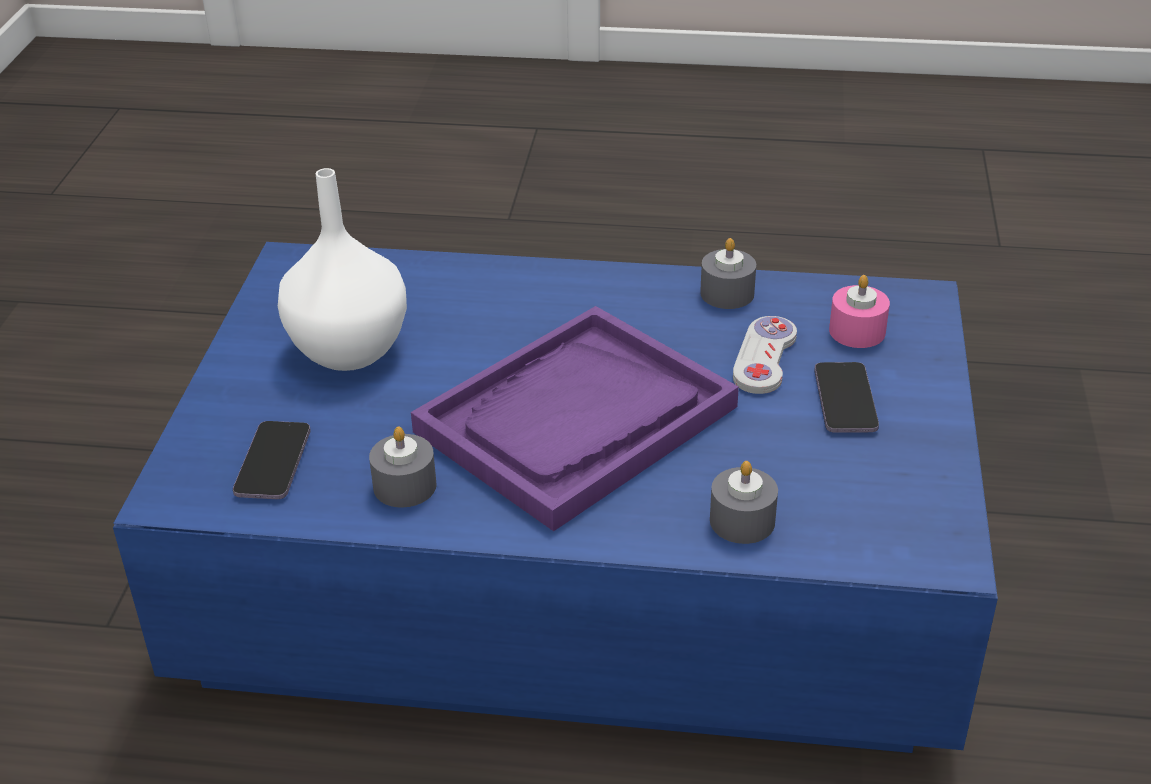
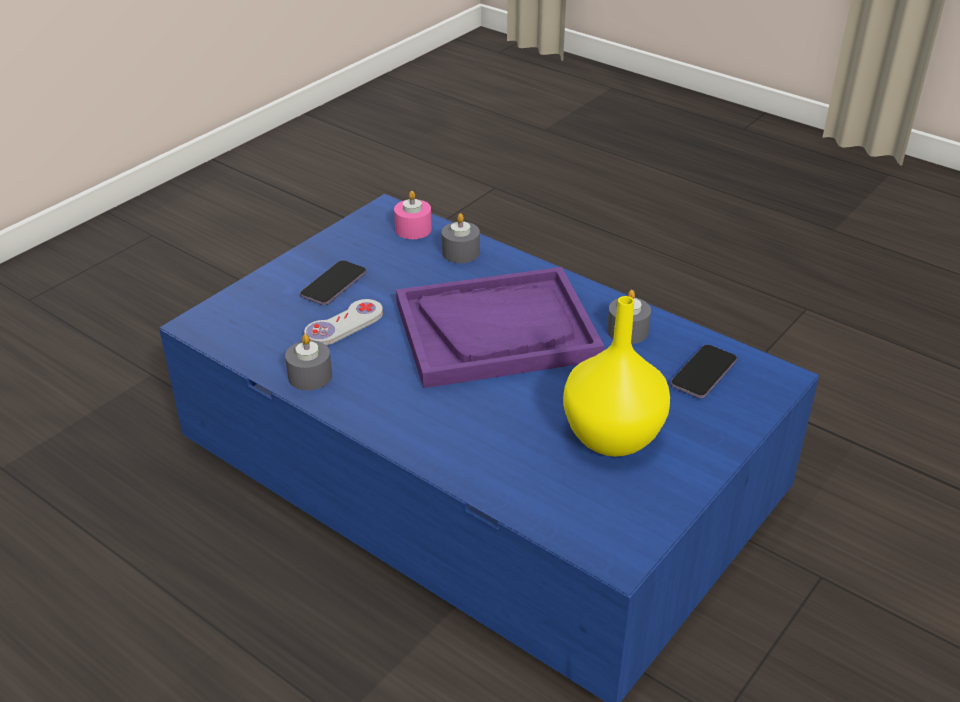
camera: 150 degrees left, 0 degrees up
white vase [278,168,407,371] -> yellow vase [563,296,670,457]
pink candle [829,275,890,348] -> pink candle moved to [394,191,432,239]

